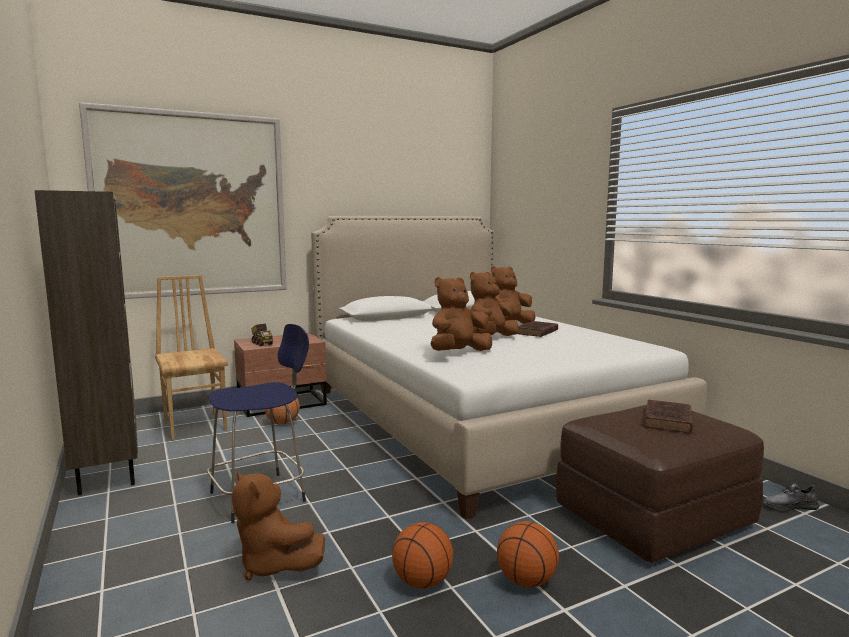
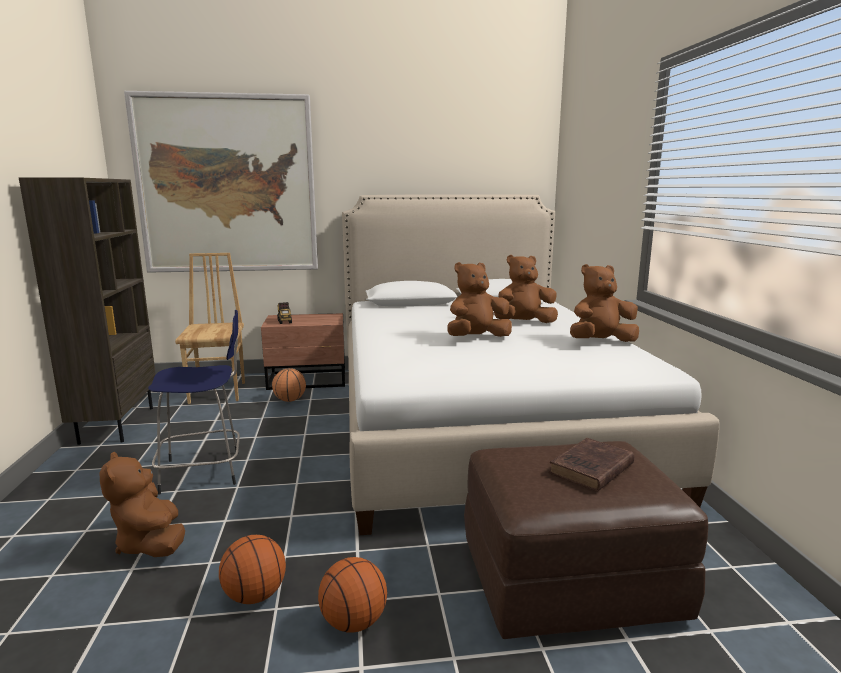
camera: 20 degrees right, 5 degrees up
brown plush toy [431,277,492,351] -> brown plush toy moved to [570,264,639,342]
brown book [518,321,558,337] -> none
grey shoe [763,483,820,511] -> none

